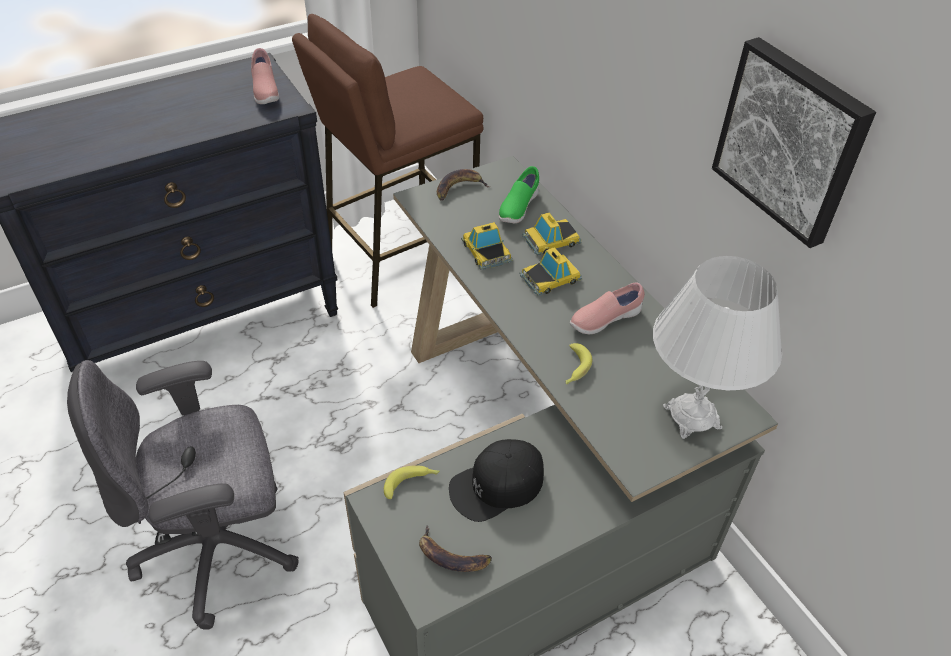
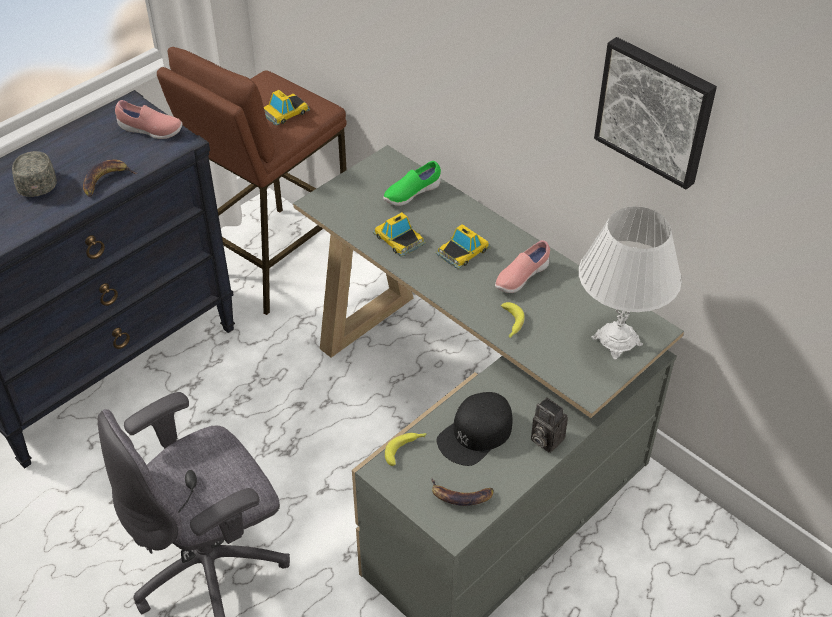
camera: 15 degrees left, 0 degrees up
pink shoe [251,48,279,104] -> pink shoe turned 45 degrees counterclockwise [115,100,182,139]
banana [437,169,489,201] -> banana moved to [83,159,137,197]
green shoe [499,166,539,223] -> green shoe turned 45 degrees clockwise [383,161,441,206]
toy car [522,212,582,255] -> toy car moved to [264,90,310,126]
none -> grey cap [12,151,57,197]
none -> camera [531,397,568,453]

